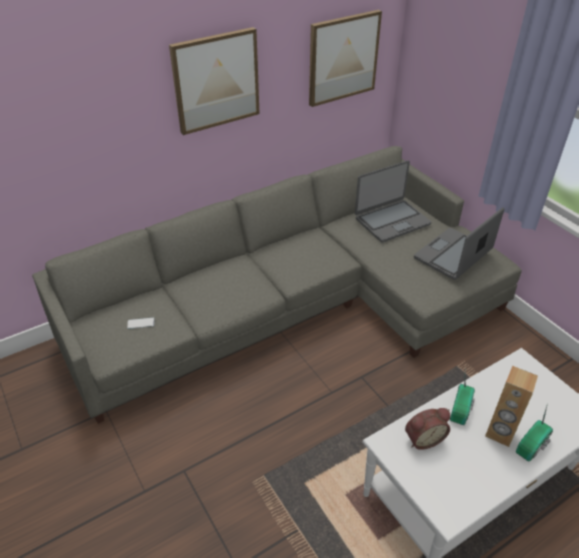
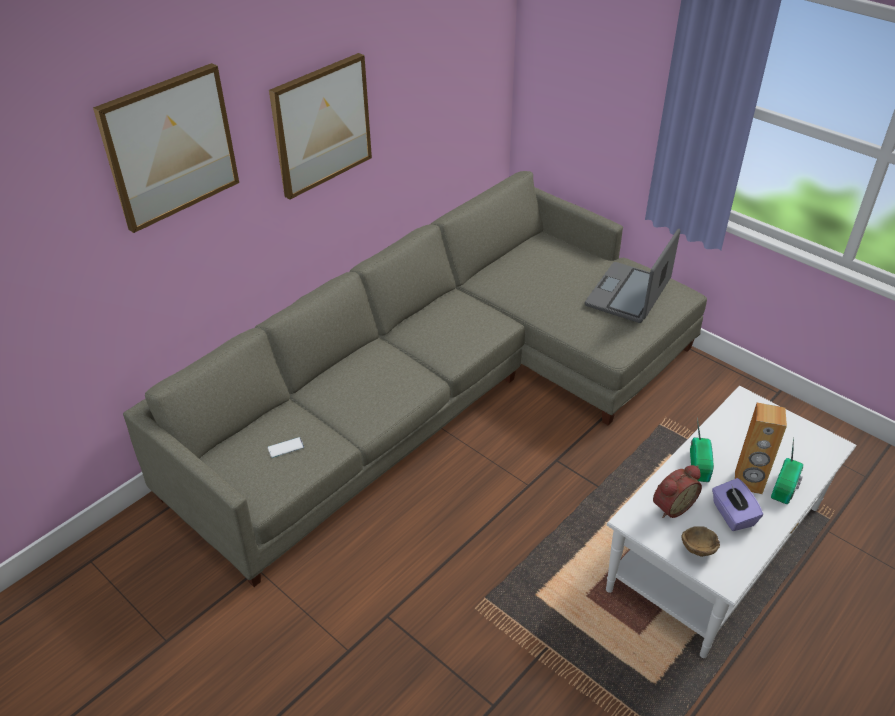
camera: 15 degrees left, 0 degrees up
picture [309,10,382,107] -> picture moved to [93,63,239,233]
laptop [355,160,431,242] -> none
none -> brown bowl [681,526,720,557]
none -> purple tissue box [712,478,763,531]

